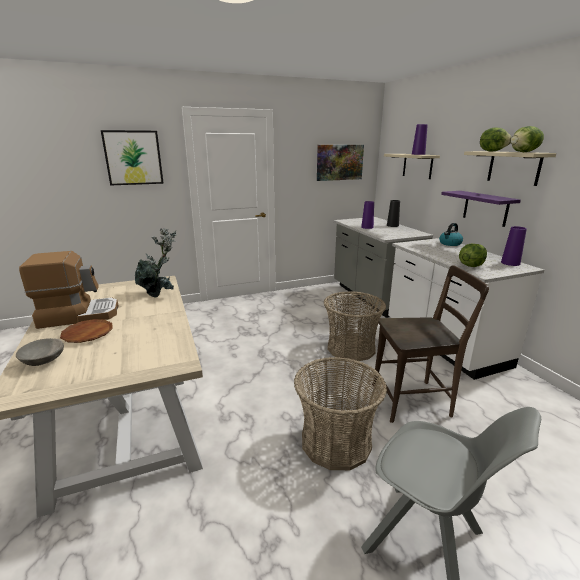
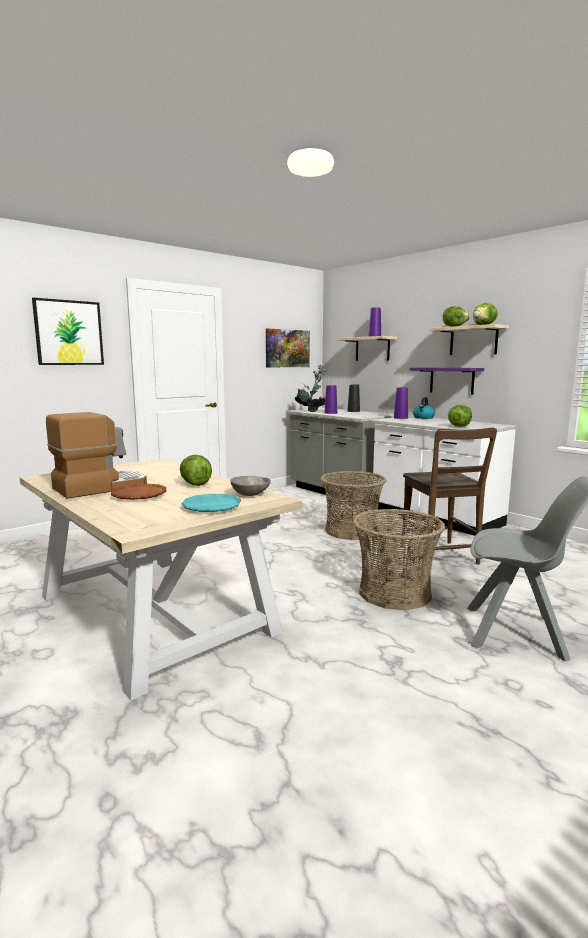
camera: 20 degrees left, 10 degrees down
grey bowl [16,338,64,366] -> grey bowl moved to [230,476,271,496]
potted plant [135,228,176,297] -> potted plant moved to [295,365,327,412]
brown chair [372,265,489,423] -> brown chair turned 105 degrees clockwise [401,428,497,565]
purple vase [501,226,527,266] -> purple vase moved to [394,387,408,419]
none -> lettuce [180,455,212,486]
none -> turquoise plate [181,494,241,512]

